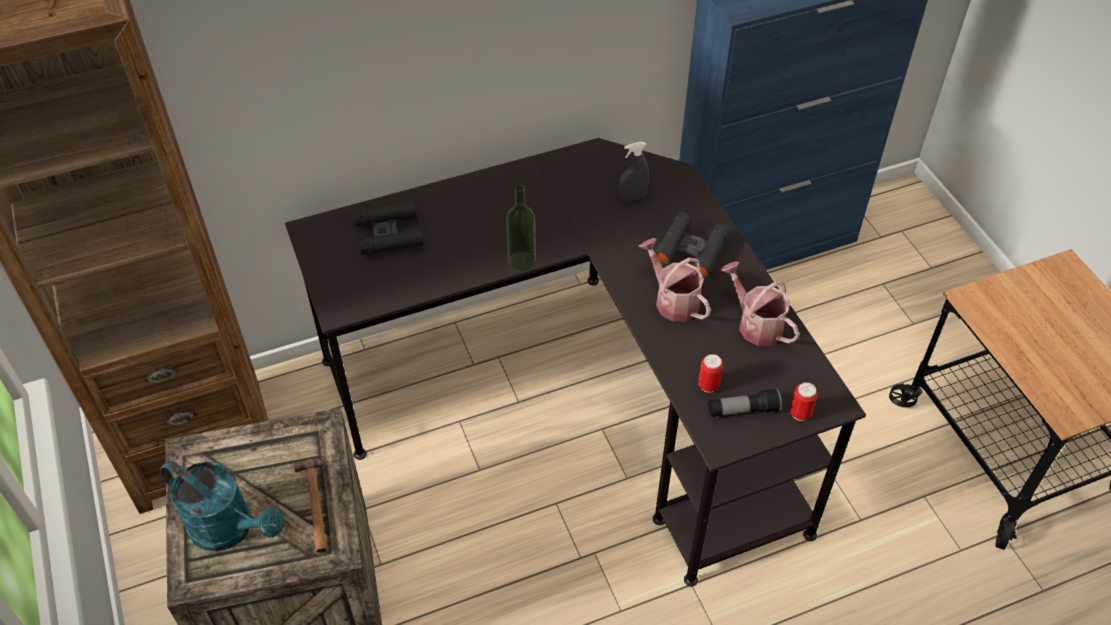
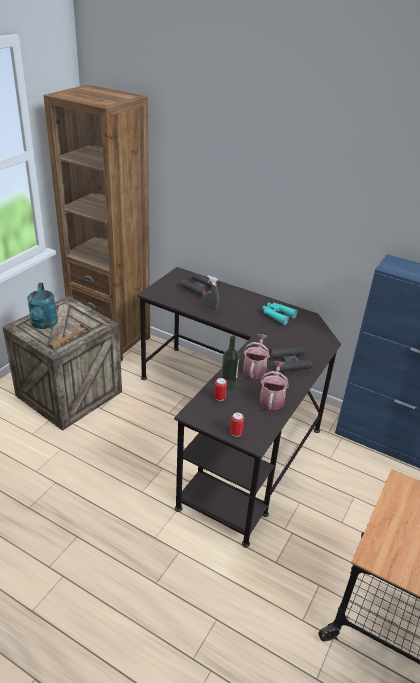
camera: 50 degrees right, 15 degrees down
bottle [506,185,536,271] -> bottle moved to [221,336,239,390]
grey spray bottle [618,142,649,202] -> grey spray bottle moved to [204,276,219,312]
flashlight [708,388,782,417] -> none
none -> turquoise binoculars [262,302,298,325]

